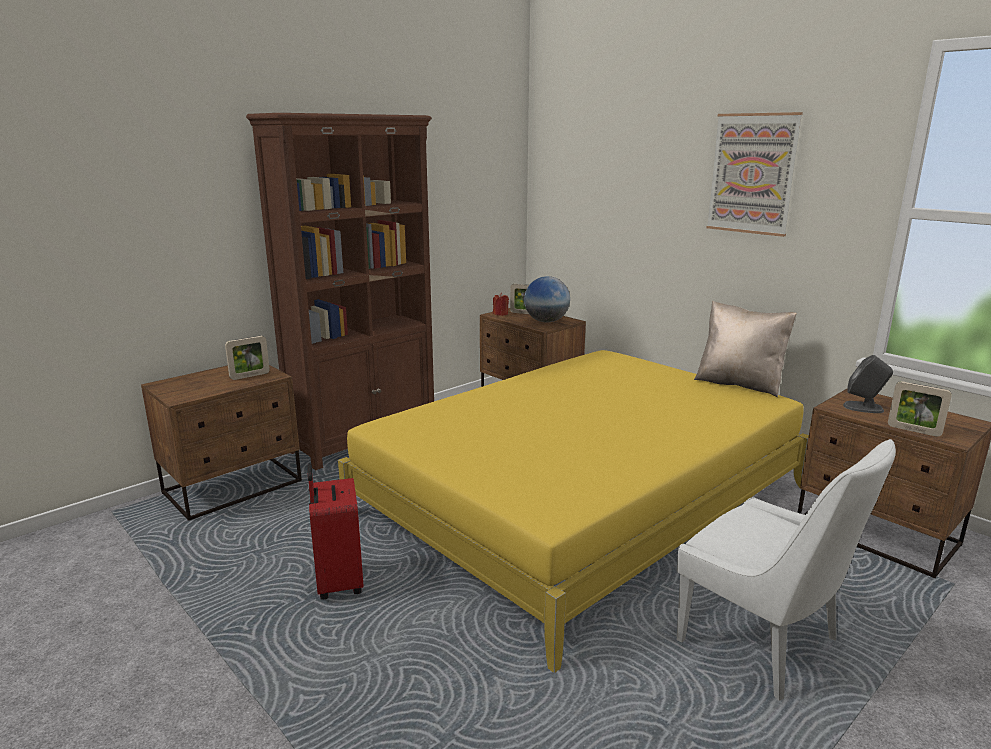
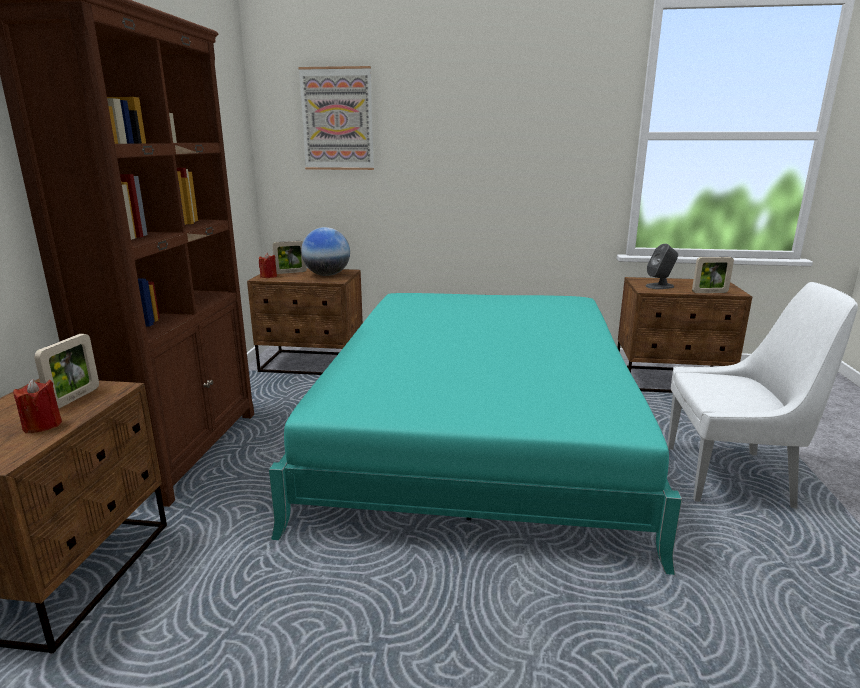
camera: 40 degrees left, 0 degrees up
red suitcase [308,464,364,600] -> none
yellow bed [338,350,809,673] -> turquoise bed [269,293,682,575]
beige pillow [694,301,797,397] -> none
picture [706,112,803,237] -> picture moved to [298,66,374,170]
none -> red candle [13,379,62,433]

